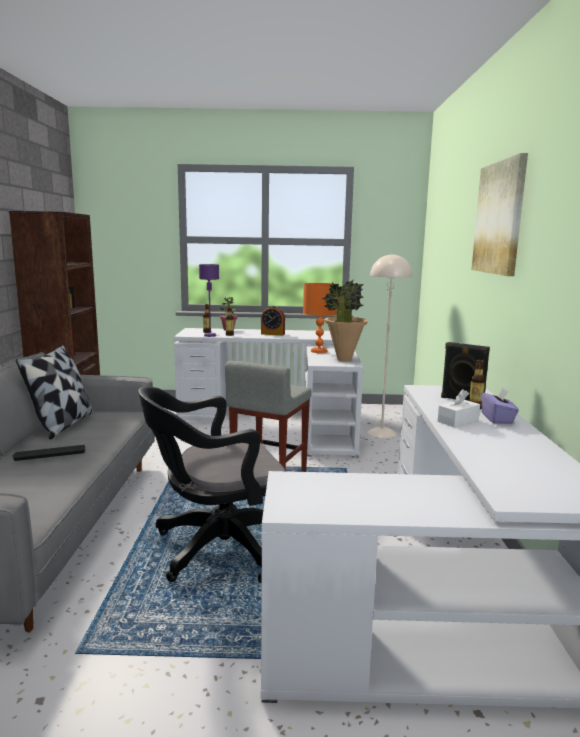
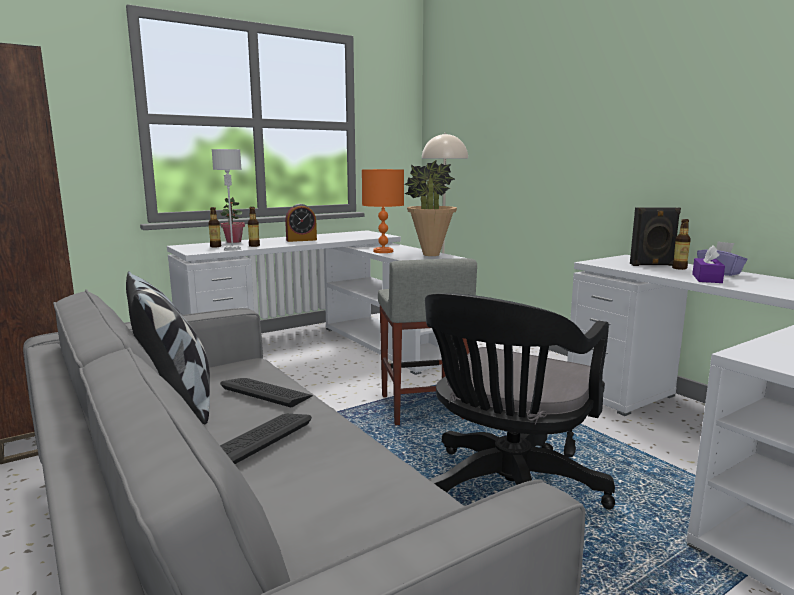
camera: 35 degrees left, 0 degrees up
purple table lamp [199,264,219,337] -> grey table lamp [212,149,242,251]
white tissue box [438,389,480,427] -> purple tissue box [692,245,725,283]
picture [471,153,528,276] -> none
none -> keyboard [220,378,313,407]

